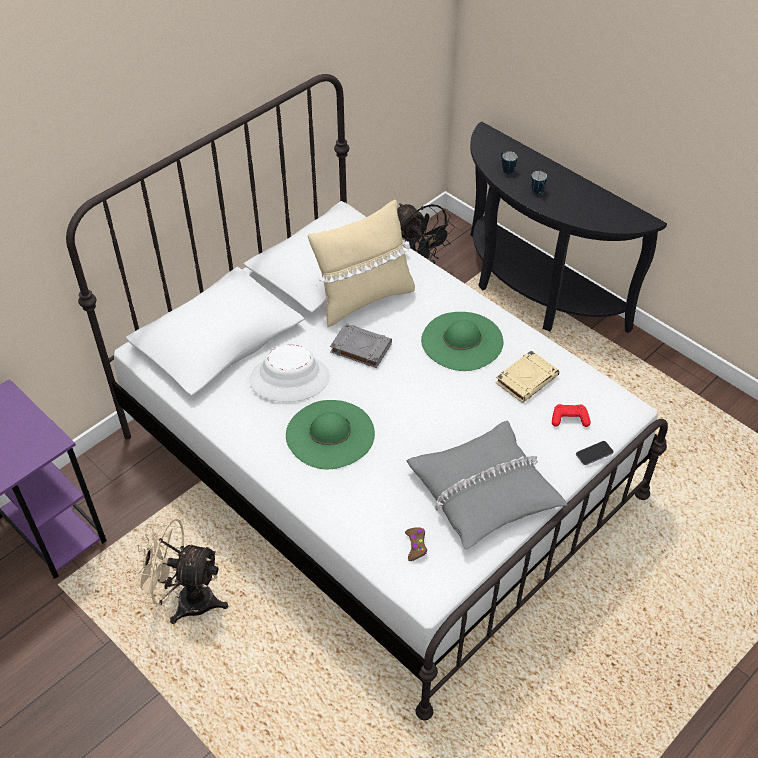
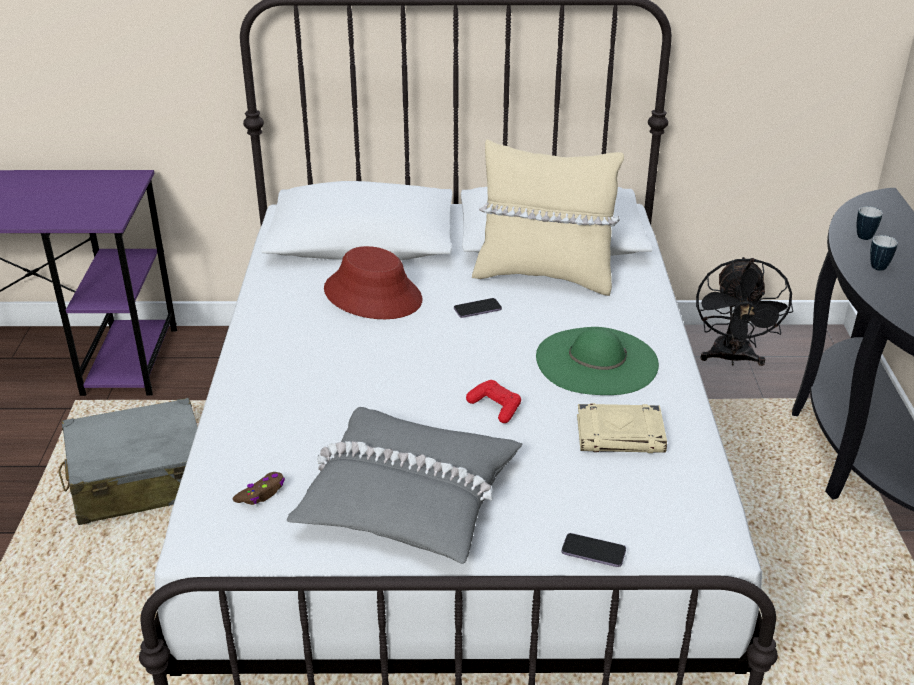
camera: 45 degrees right, 15 degrees down
beige fan [132,516,228,624] -> grey suitcase [59,398,198,525]
white hat [249,345,330,402] -> red hat [324,246,422,319]
green hat [286,400,375,469] -> none
grey book [330,323,392,368] -> phone [454,298,502,318]
red game controller [552,404,591,427] -> red game controller moved to [466,380,521,423]

